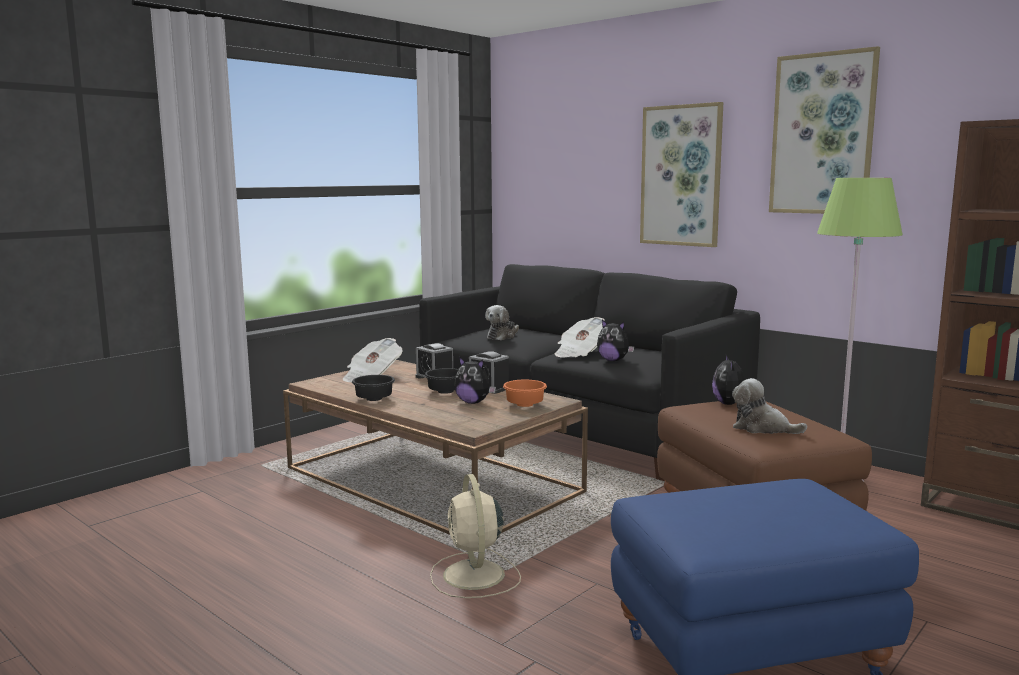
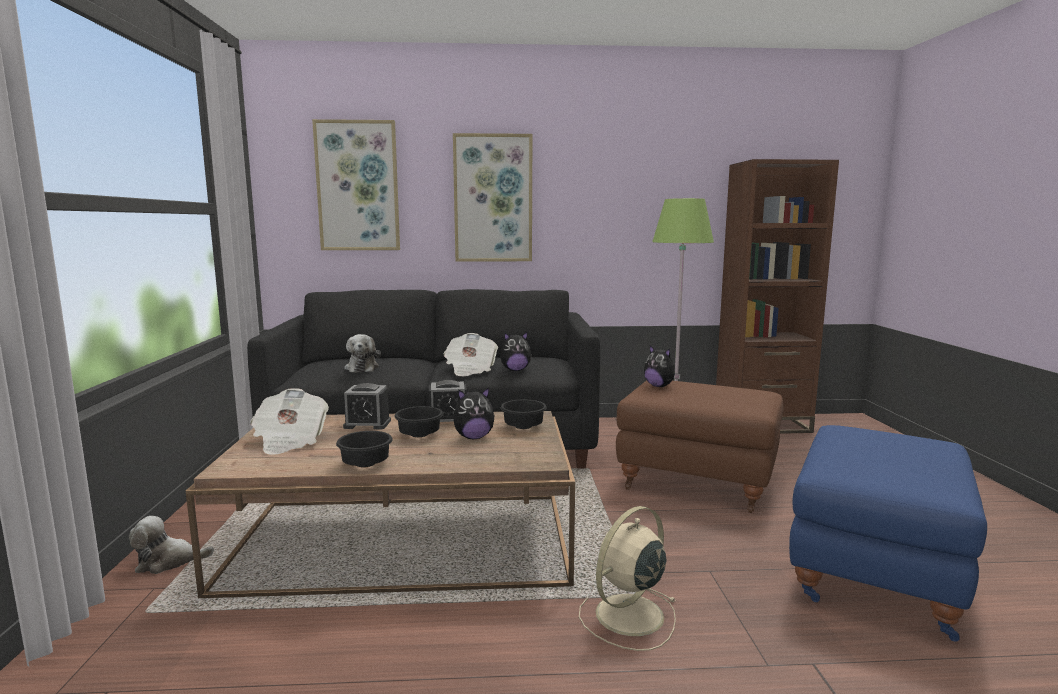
camera: 45 degrees left, 0 degrees up
beige fan [430,474,521,598] -> beige fan turned 105 degrees clockwise [579,506,676,651]
orange bowl [503,380,547,407] -> black bowl [501,400,547,429]
plush toy [732,378,807,434] -> plush toy moved to [129,516,214,574]
picture [769,46,880,214] -> picture moved to [312,119,400,250]

